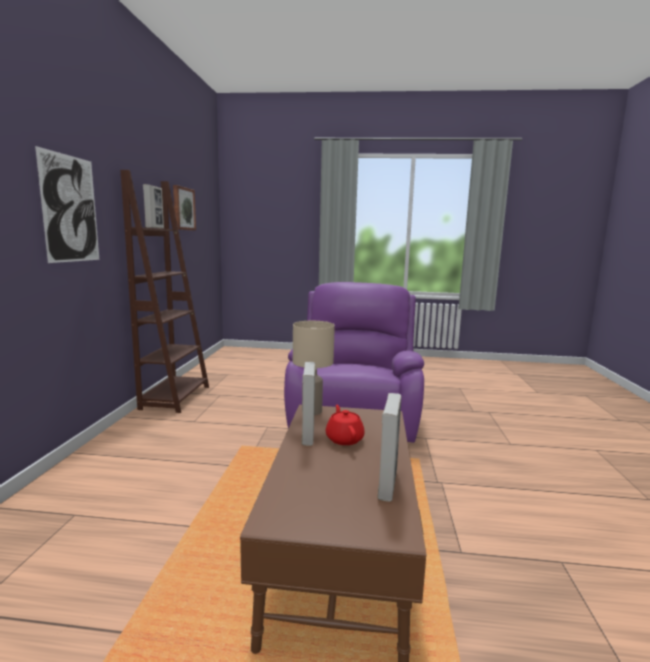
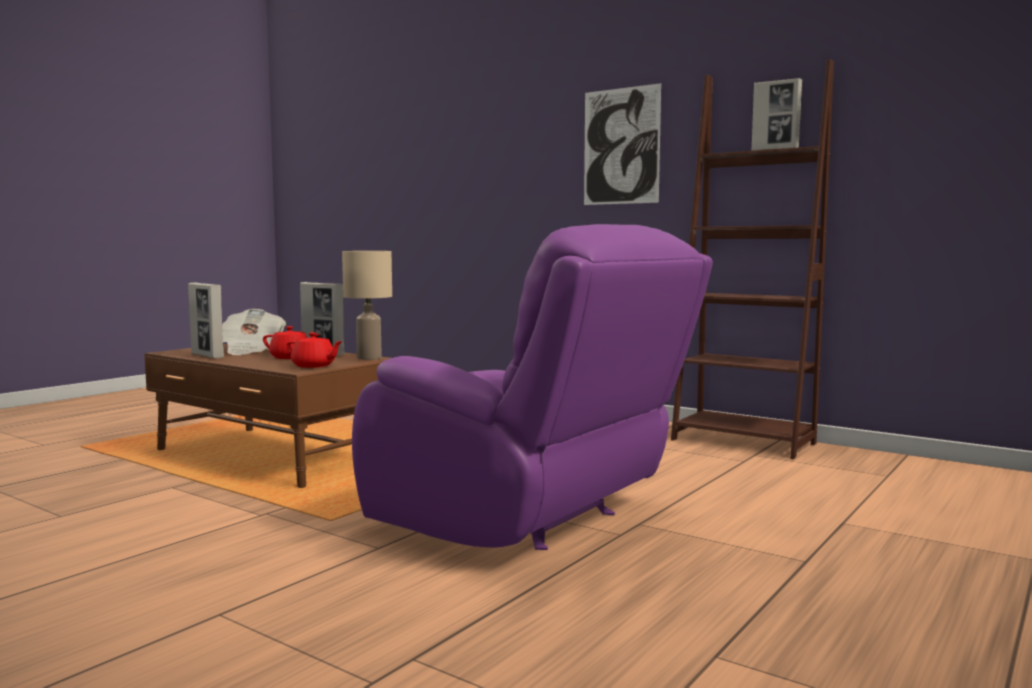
camera: 120 degrees right, 5 degrees down
picture [173,185,196,231] -> none
none -> newspaper [222,309,286,355]
none -> red teapot [286,332,343,368]

